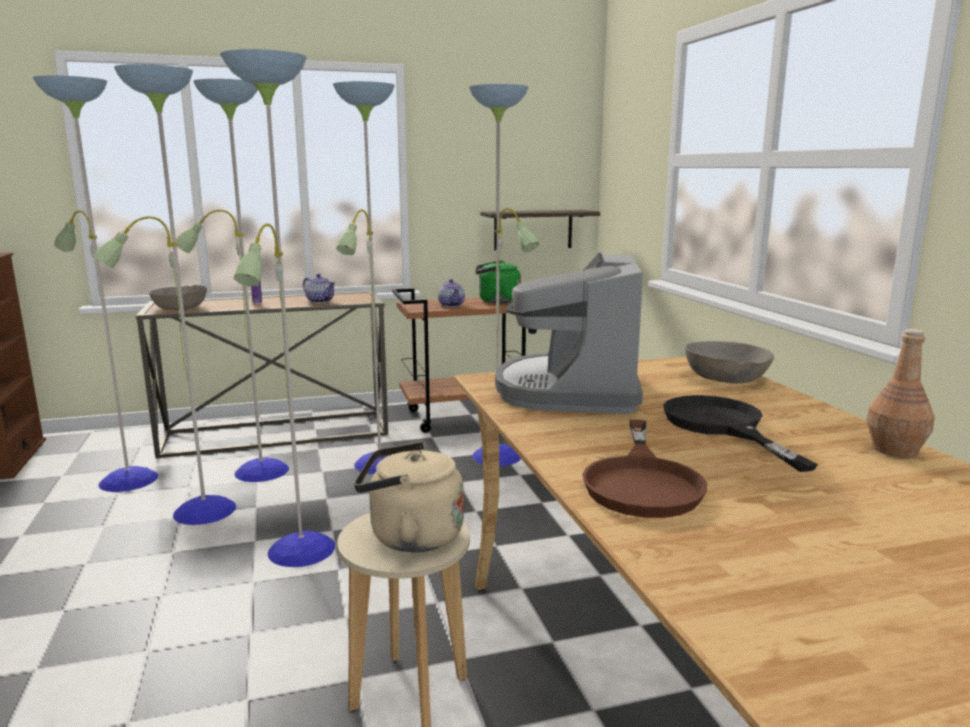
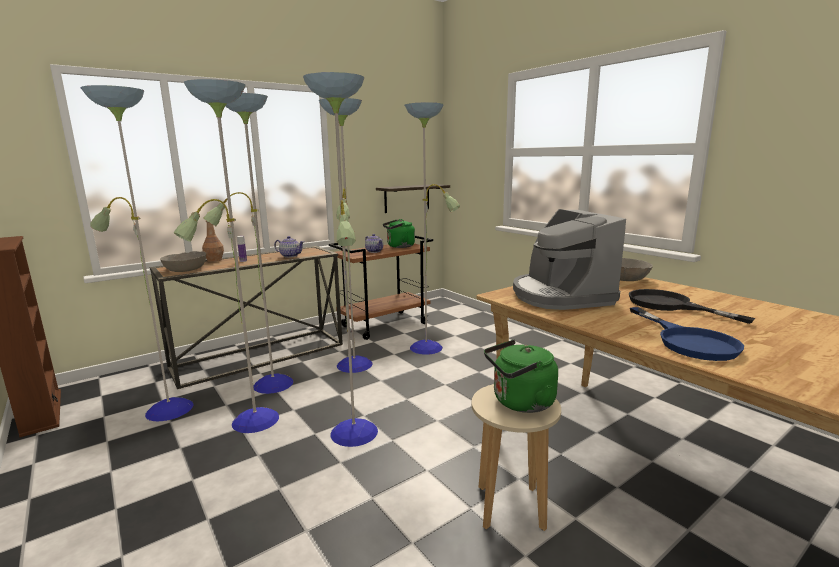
camera: 20 degrees left, 0 degrees up
beige kettle [354,442,464,552] -> green kettle [484,340,558,413]
brown frying pan [582,420,707,518] -> blue frying pan [630,307,744,361]
brown bottle [867,329,935,458] -> brown bottle moved to [202,221,224,262]

